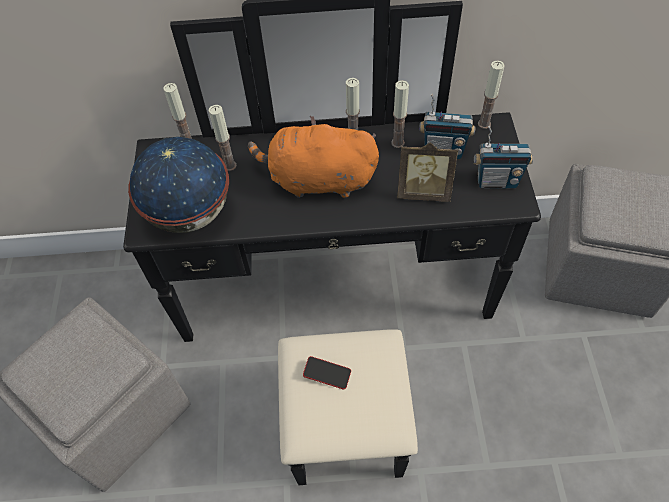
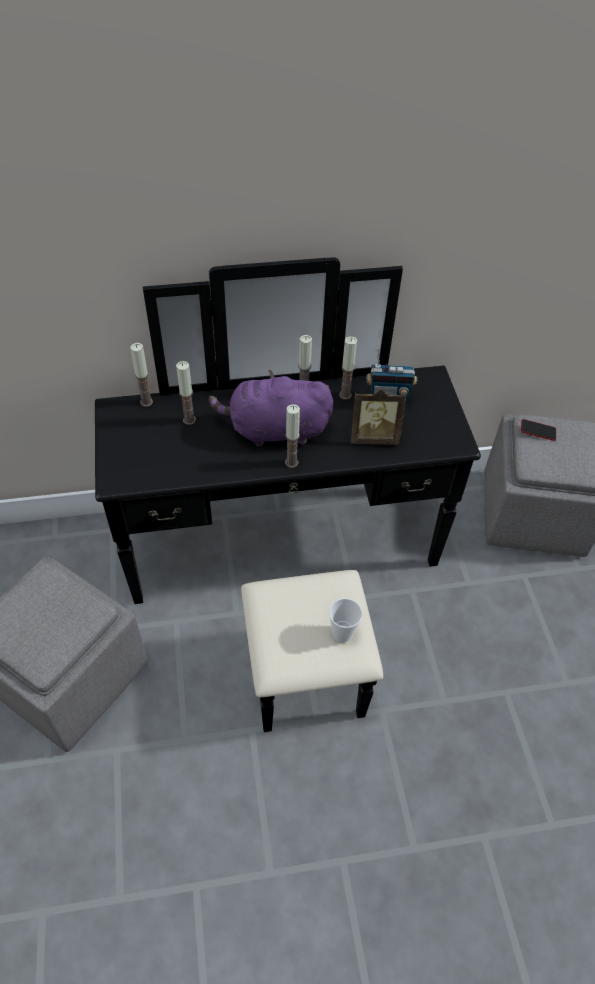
camera: 10 degrees left, 5 degrees down
globe [128,137,229,233] -> none
orange plush toy [248,116,379,198] -> purple plush toy [209,370,333,446]
phone [303,356,351,390] -> phone moved to [521,419,556,441]
radio [474,126,533,189] -> none
candle [478,60,505,129] -> candle moved to [285,404,300,468]
none -> cup [329,598,362,642]

